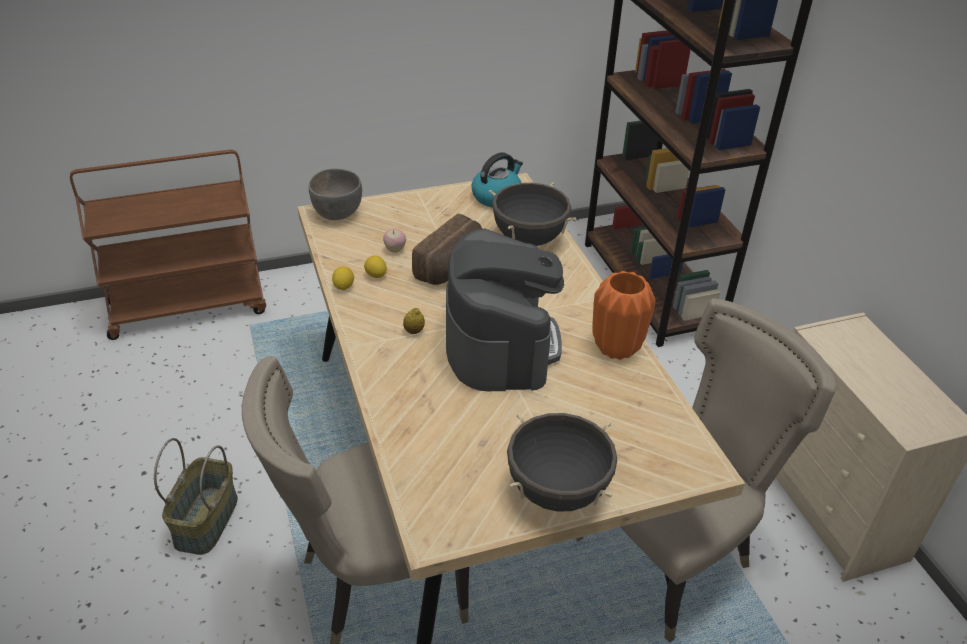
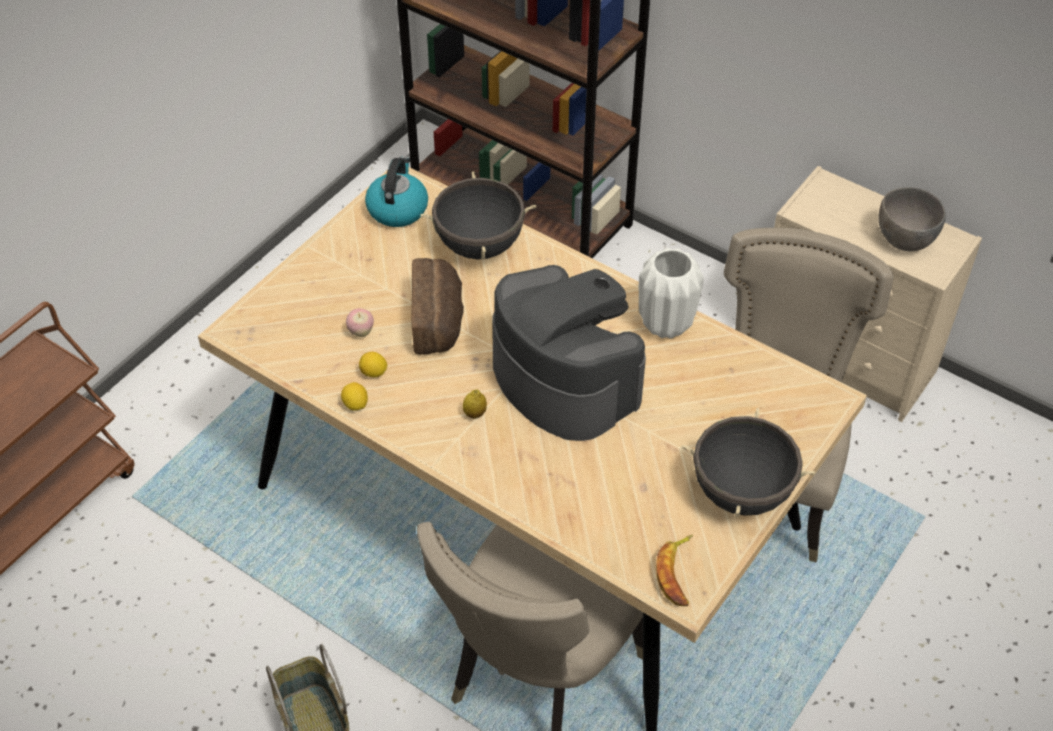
camera: 35 degrees left, 10 degrees up
grey bowl [309,168,362,220] -> grey bowl moved to [878,187,946,252]
orange vase [592,271,656,360] -> white vase [639,248,704,339]
none -> banana [656,535,693,606]

